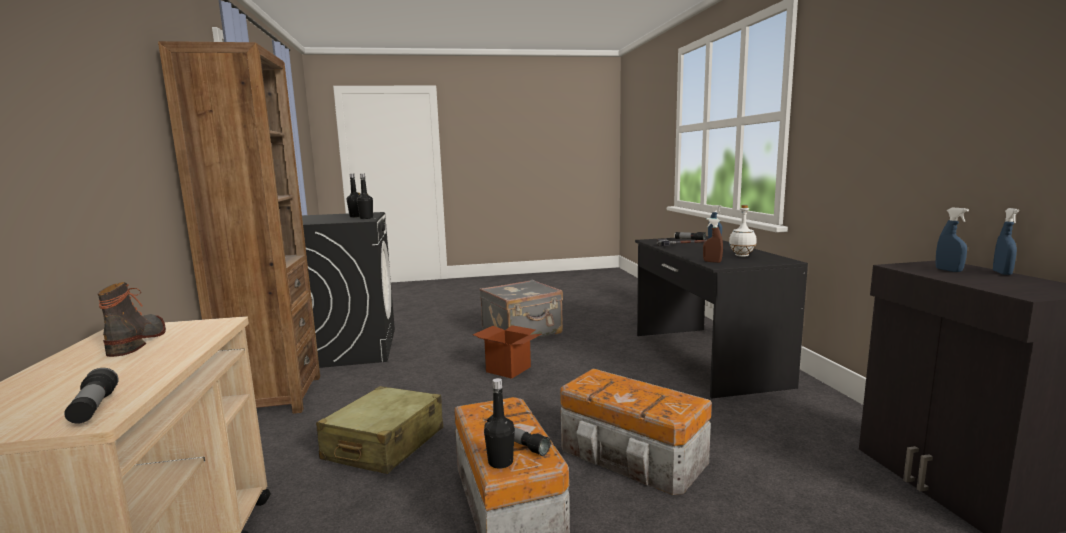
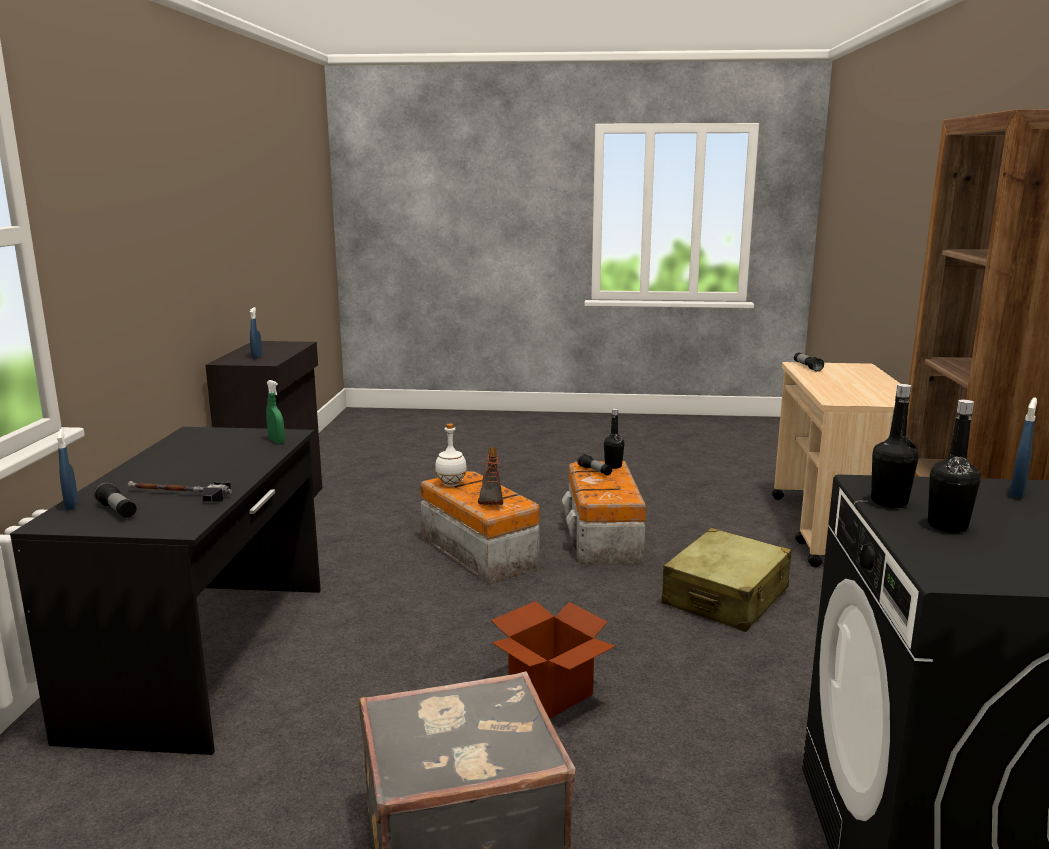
camera: 165 degrees left, 5 degrees up
boot [98,282,166,357] -> boot moved to [478,447,503,505]
brown spray bottle [703,218,723,263] -> green spray bottle [266,380,285,443]
white bottle [729,205,757,257] -> white bottle moved to [435,423,467,486]
blue spray bottle [993,208,1019,275] -> blue spray bottle moved to [1010,397,1037,498]

